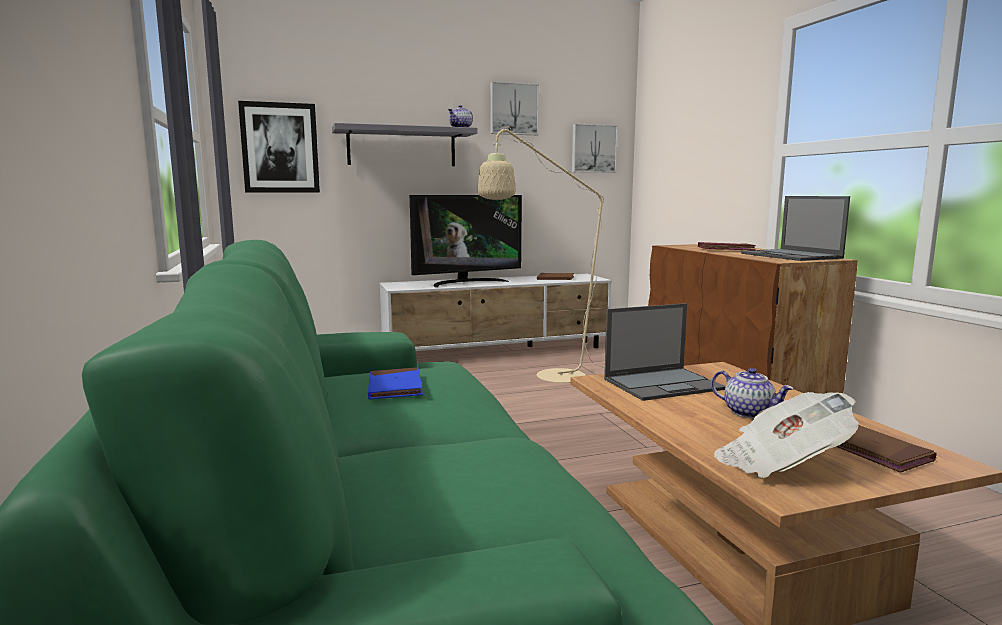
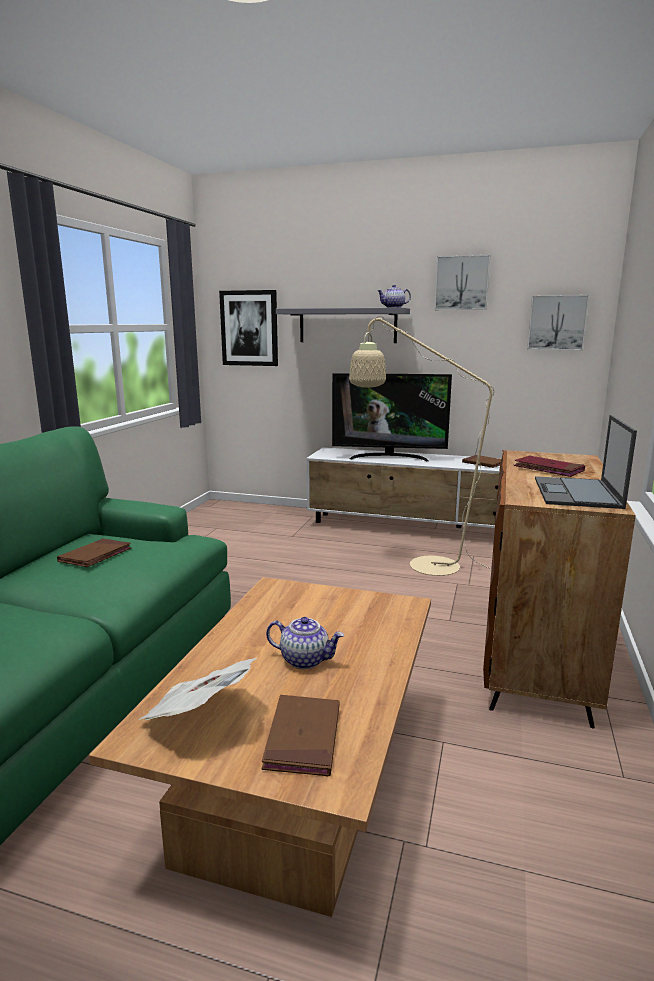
camera: 35 degrees right, 5 degrees up
blue book [368,367,423,400] -> brown book [57,538,131,567]
laptop [604,303,726,401] -> none
teapot [711,368,794,418] -> teapot turned 60 degrees counterclockwise [266,617,344,669]

